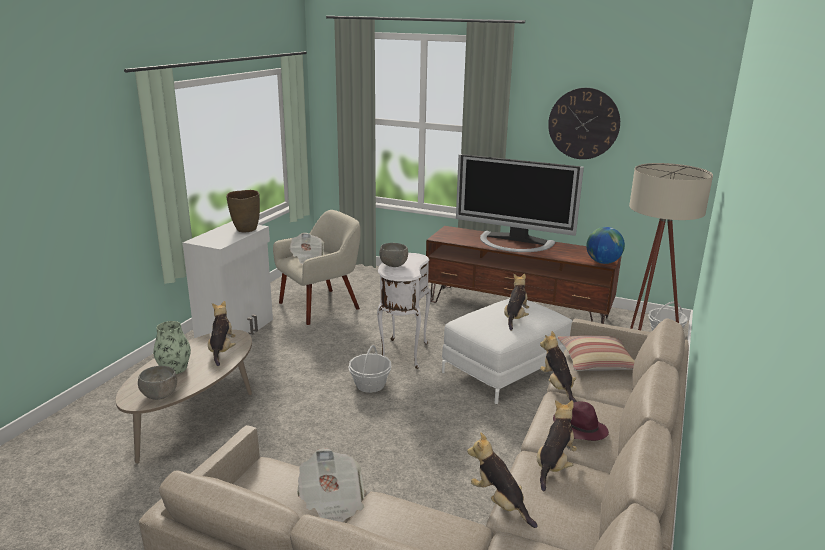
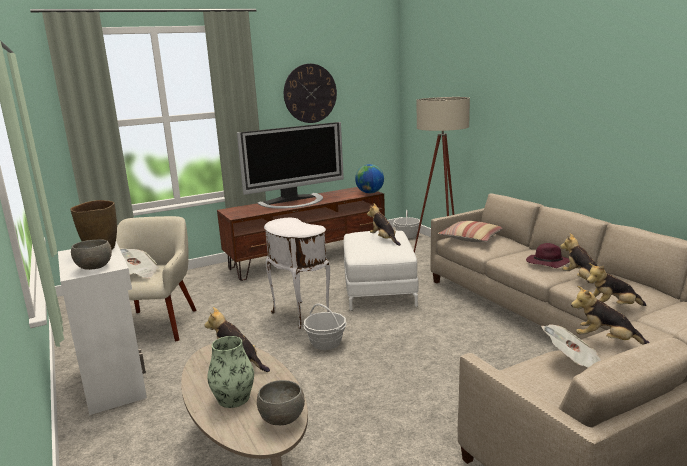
camera: 50 degrees left, 5 degrees down
grey bowl [379,243,408,267] -> grey bowl moved to [71,239,112,270]
plush toy [540,331,577,402] -> plush toy moved to [571,286,650,345]

